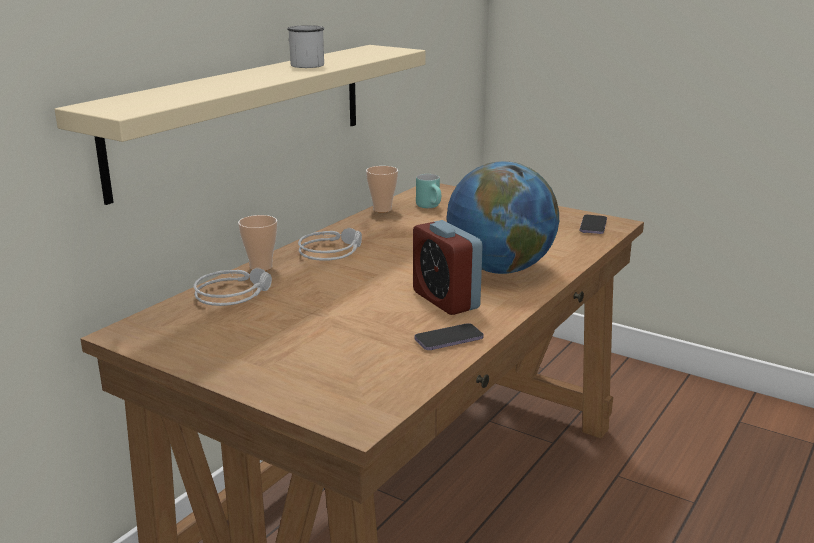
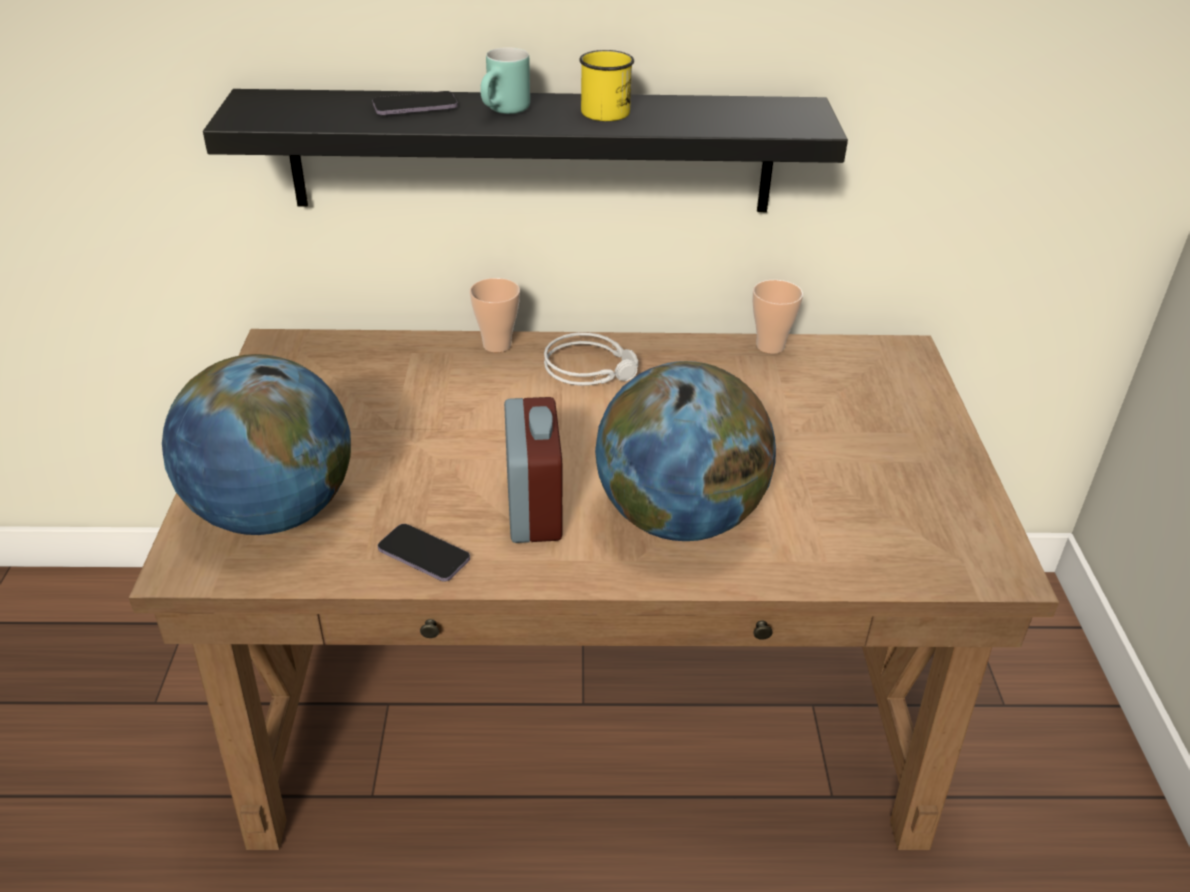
camera: 55 degrees right, 15 degrees up
beige shelf [55,45,425,205] -> black shelf [203,89,848,212]
grey headphones [194,268,272,306] -> none
white mug [287,25,324,68] -> yellow mug [579,50,634,121]
alarm clock [413,220,483,315] -> alarm clock turned 150 degrees clockwise [504,397,562,543]
turquoise mug [416,174,441,208] -> turquoise mug moved to [480,47,530,114]
phone [580,215,607,234] -> phone moved to [372,91,458,115]
none -> globe [162,354,351,535]

